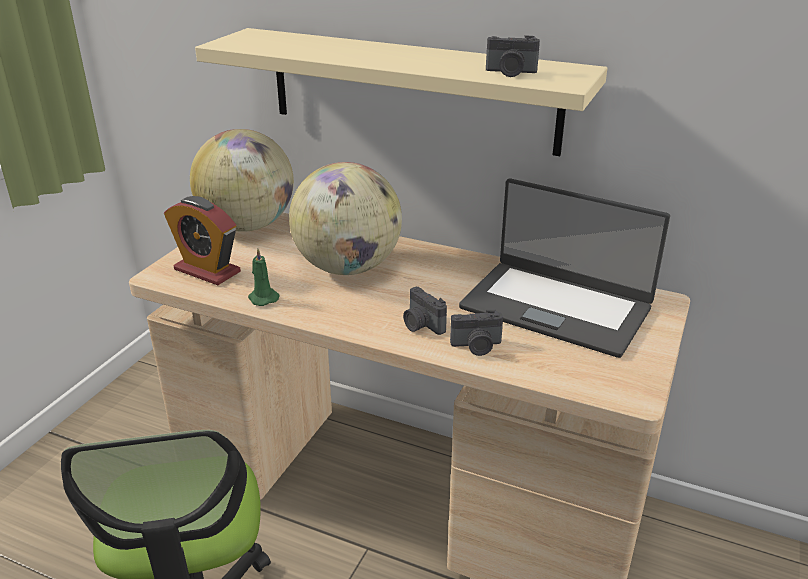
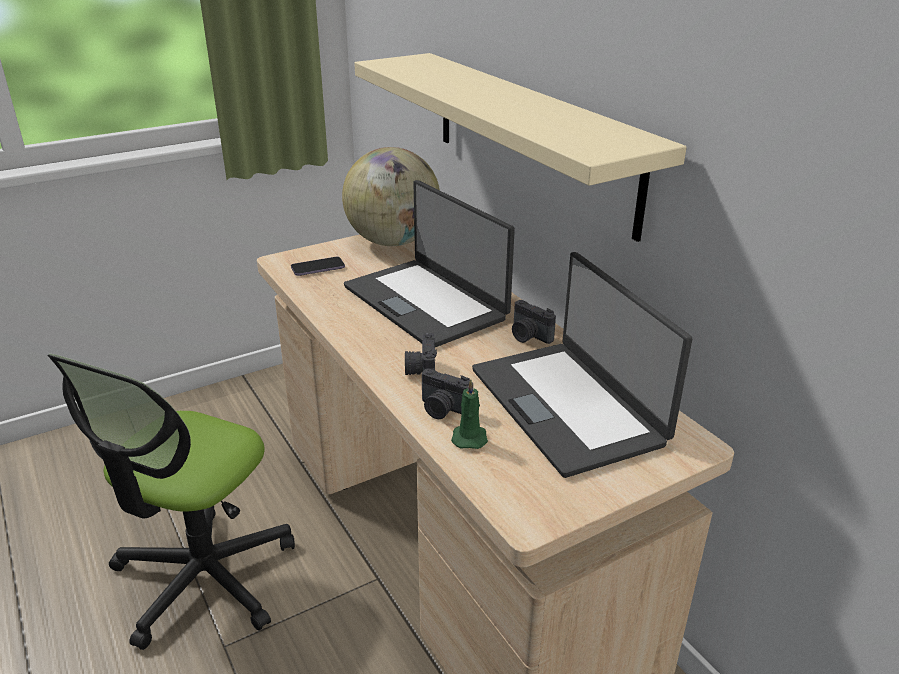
camera: 35 degrees right, 0 degrees up
alarm clock [164,196,241,285] -> phone [291,257,345,276]
green candle [248,248,280,306] -> green candle moved to [451,380,488,449]
globe [289,162,402,275] -> laptop [344,180,515,347]
camera [486,35,540,77] -> camera moved to [512,300,556,344]

